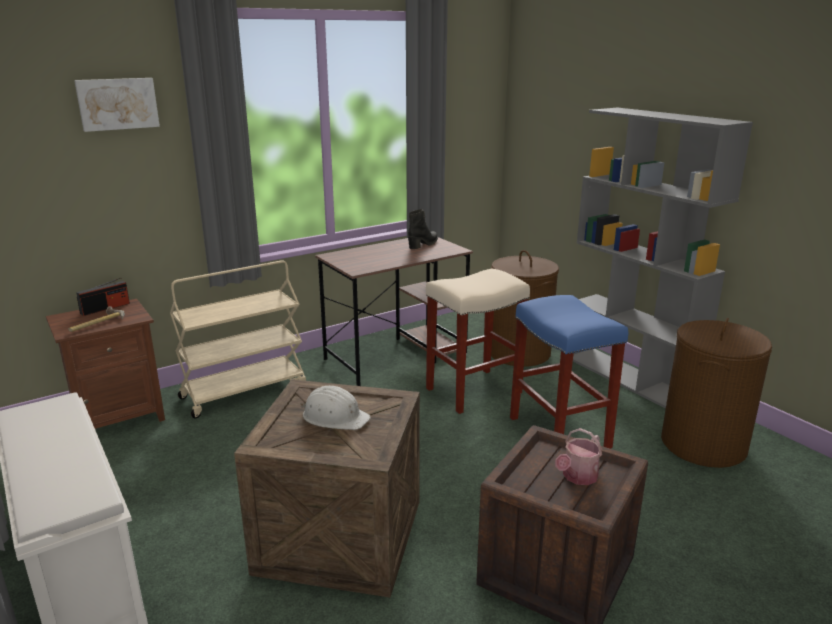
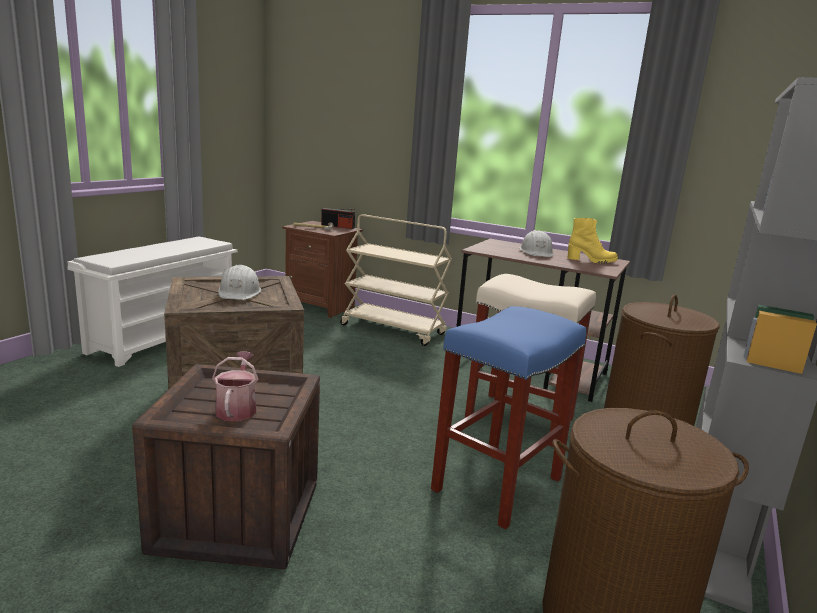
camera: 60 degrees right, 5 degrees down
picture [74,78,160,132] -> none
black boot [408,209,438,249] -> yellow boot [568,218,618,263]
watering can [555,428,602,485] -> watering can turned 75 degrees clockwise [212,351,258,421]
none -> white hard hat [519,230,554,257]

